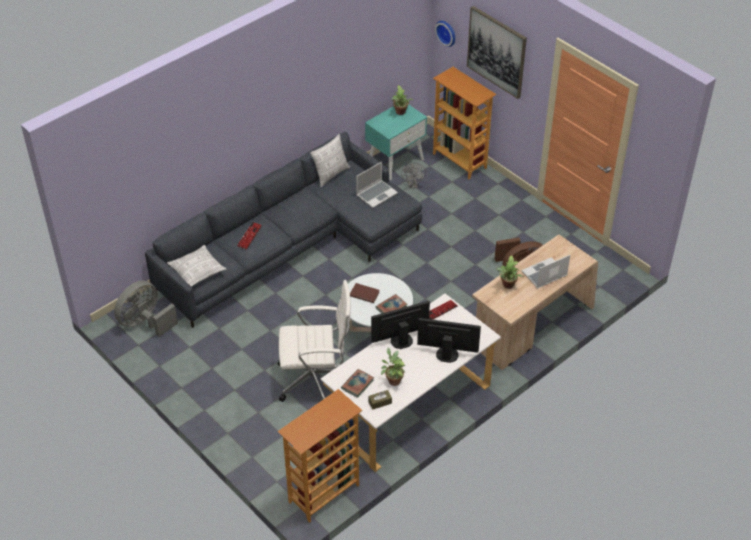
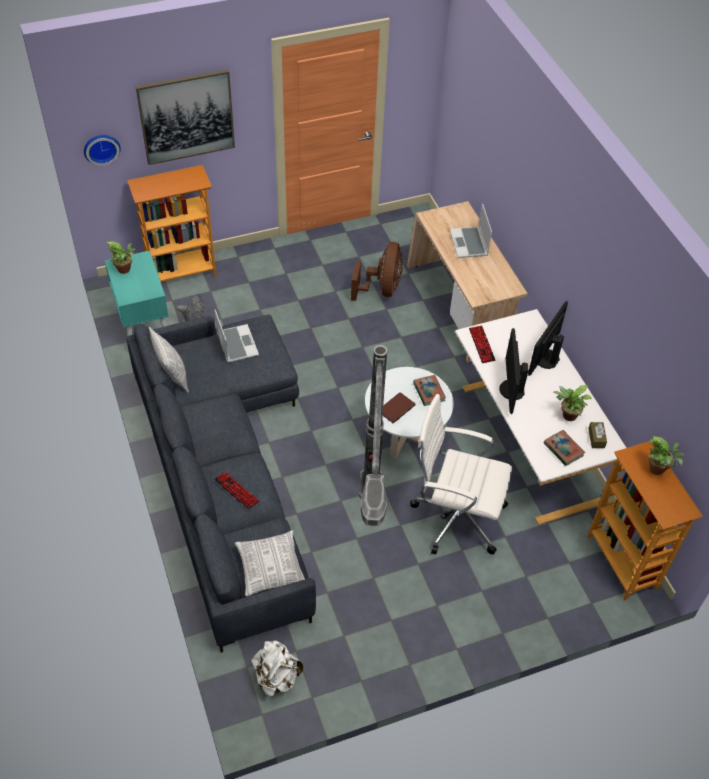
camera: 70 degrees left, 5 degrees up
grey fan [114,281,178,337] -> white backpack [251,640,303,696]
white office chair [277,280,351,402] -> white office chair turned 90 degrees counterclockwise [410,394,512,555]
potted plant [496,255,524,289] -> potted plant moved to [648,436,684,475]
none -> floor lamp [359,345,387,526]

